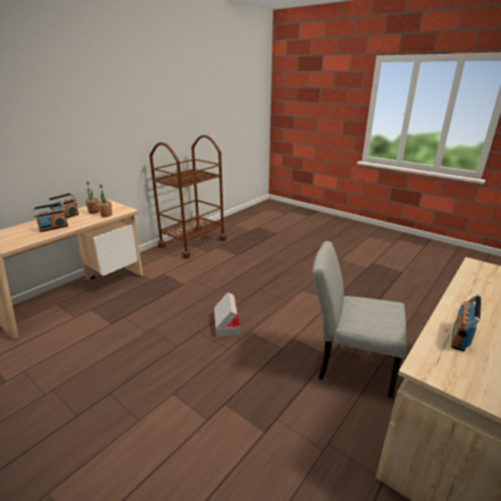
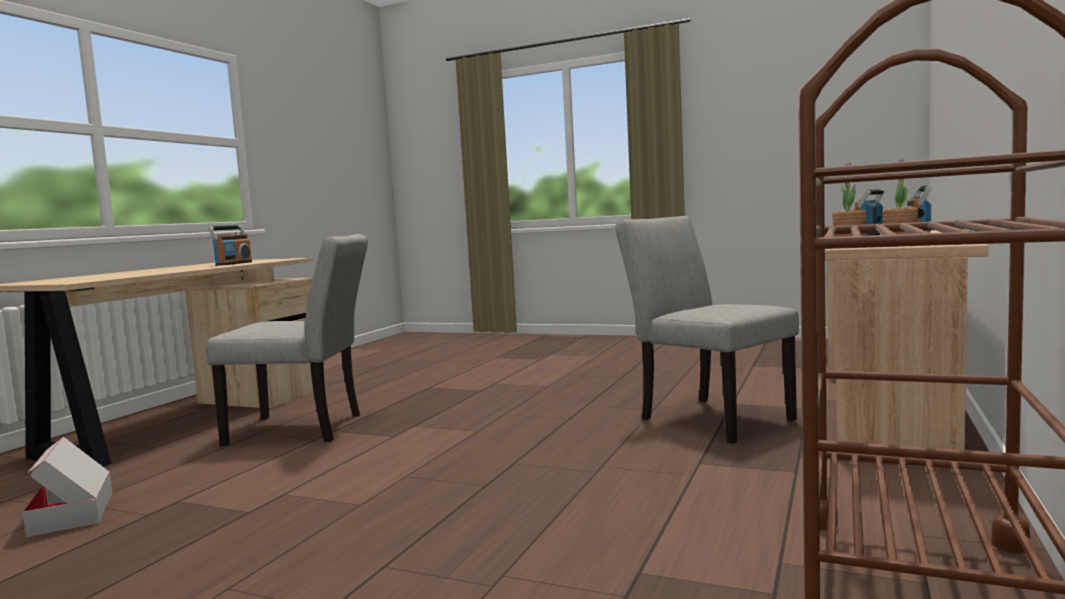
camera: 165 degrees right, 20 degrees down
cardboard box [214,292,241,337] -> cardboard box moved to [23,437,113,537]
none -> grey chair [615,216,799,444]

